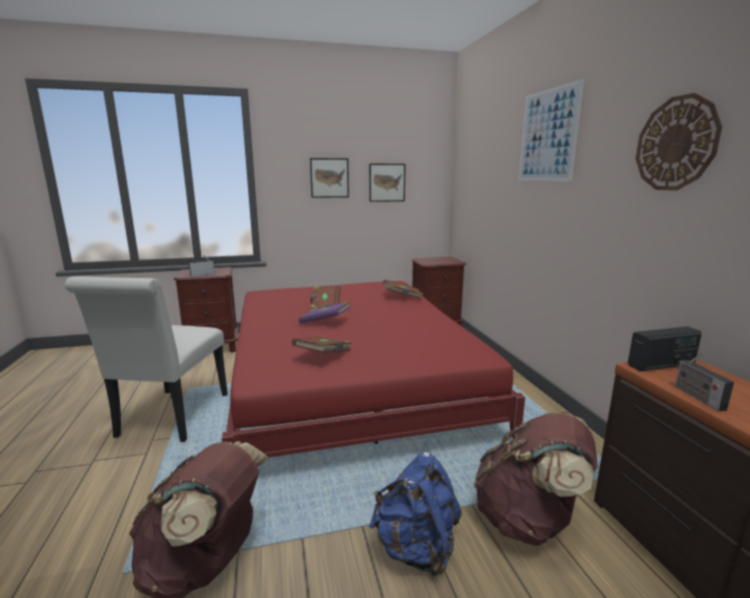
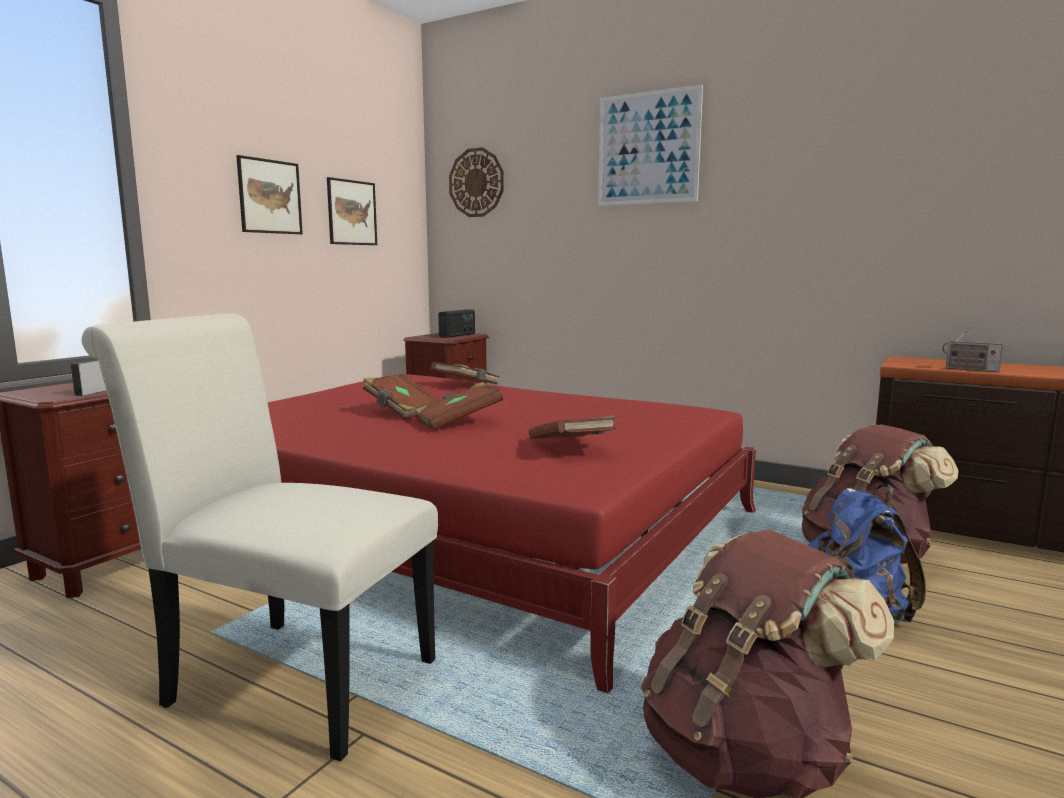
camera: 45 degrees left, 5 degrees down
white chair [65,276,228,442] -> white chair turned 150 degrees clockwise [82,313,438,761]
purple book [298,301,351,323] -> brown book [414,382,503,430]
radio [628,326,702,371] -> radio moved to [438,309,475,338]
wall clock [636,93,722,191] -> wall clock moved to [449,147,504,217]

